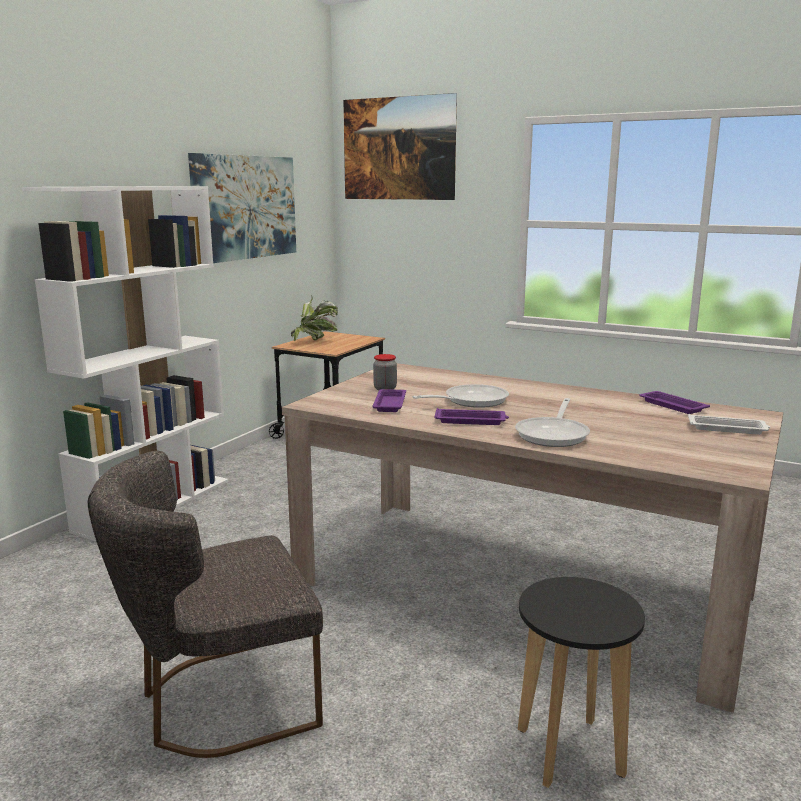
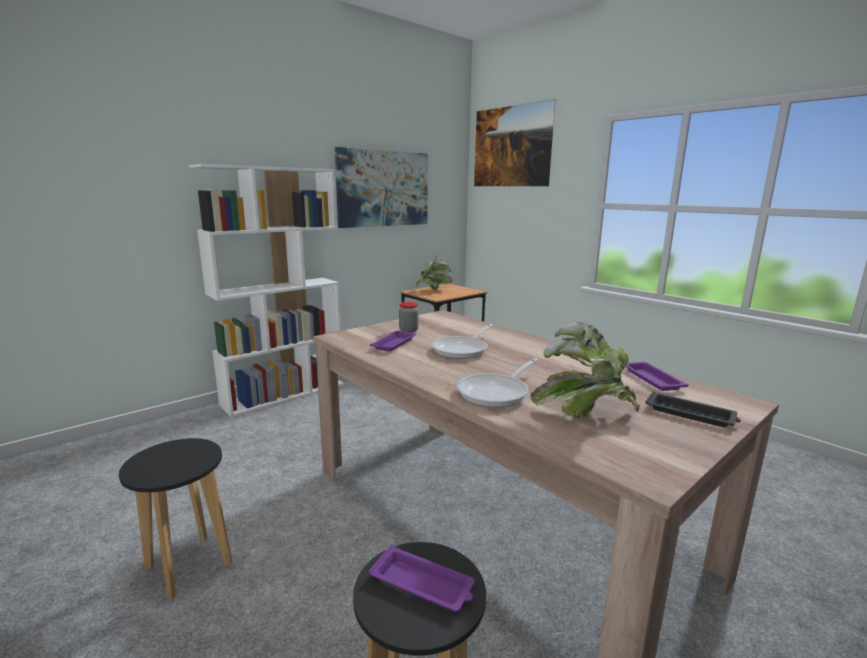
camera: 20 degrees right, 0 degrees up
grey chair [88,451,323,758] -> black stool [119,438,233,600]
frying pan [413,384,509,408] -> frying pan turned 135 degrees clockwise [431,324,493,359]
purple tray [435,408,509,425] -> purple tray moved to [369,545,475,612]
white tray [688,414,771,435] -> black tray [646,391,741,427]
none -> potted plant [530,321,640,418]

